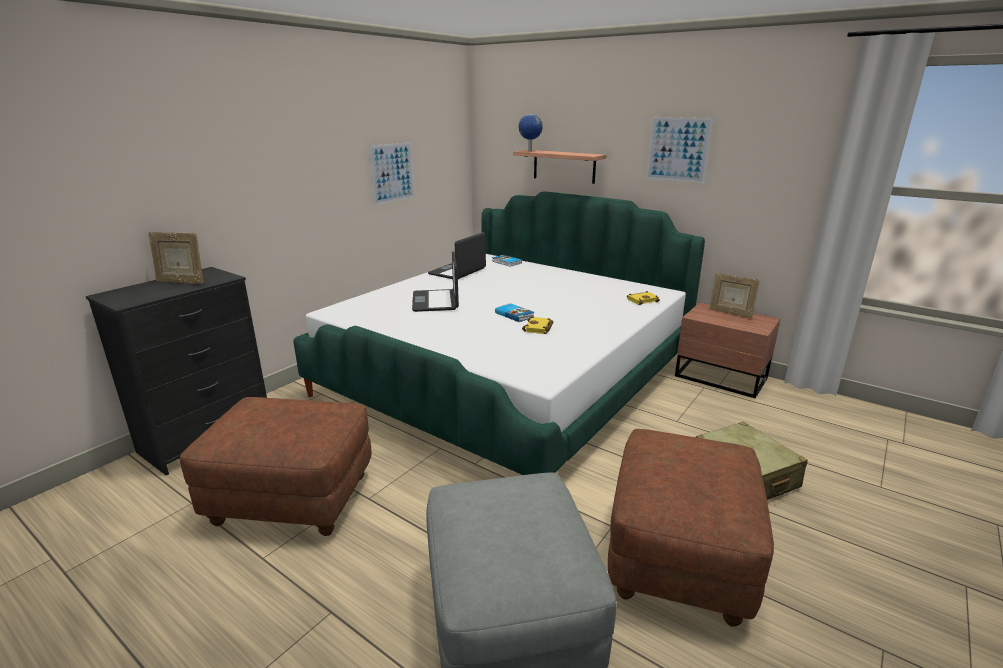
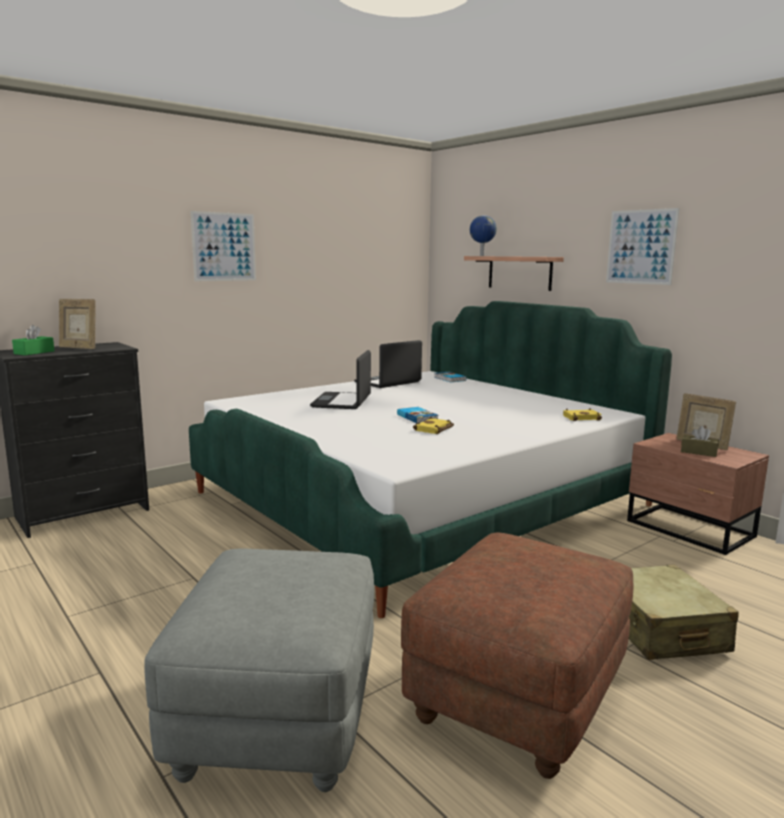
camera: 15 degrees right, 10 degrees down
brown ottoman [180,397,372,536] -> none
picture [369,142,415,205] -> picture moved to [191,211,256,281]
none -> green tissue box [12,325,54,355]
none -> brown tissue box [681,426,719,457]

